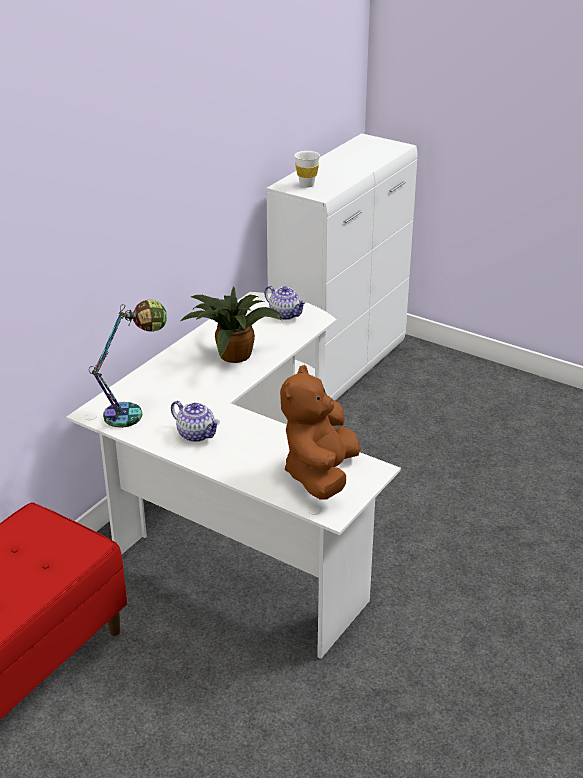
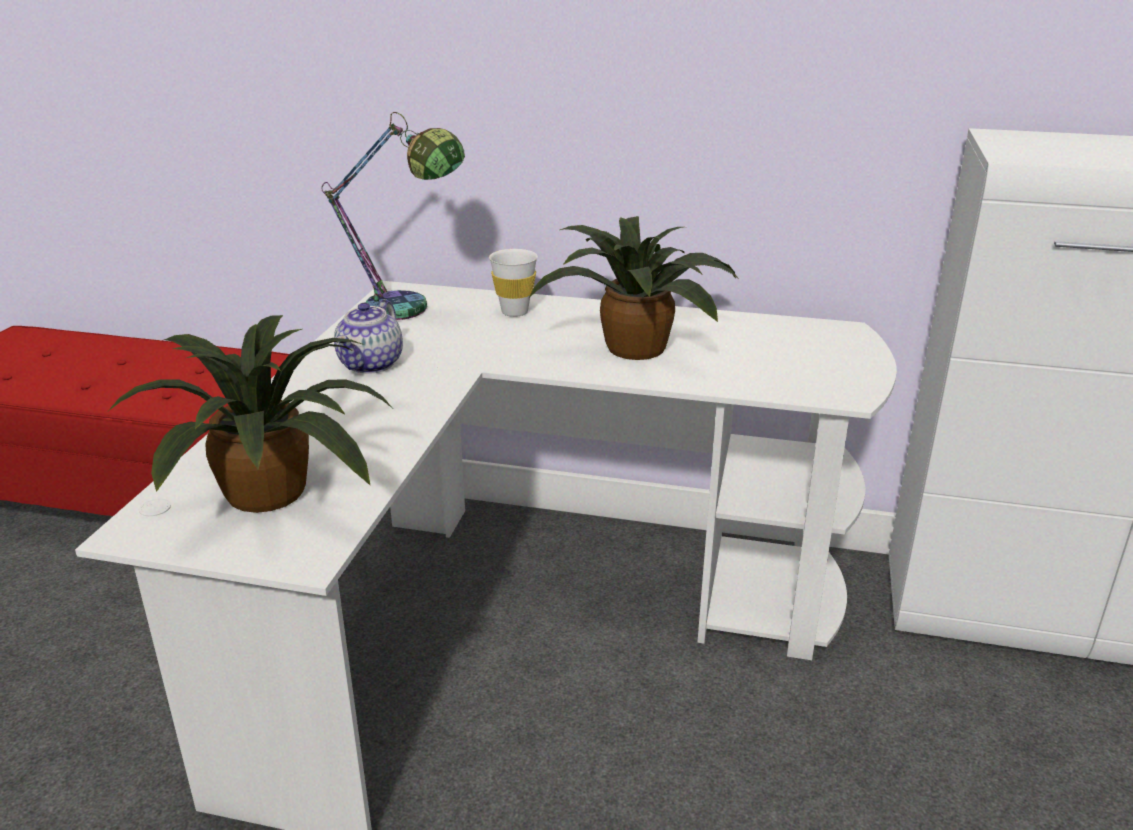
camera: 70 degrees right, 5 degrees down
teapot [264,286,306,320] -> none
brown plush toy [280,365,361,500] -> potted plant [108,315,392,513]
white cup [294,151,320,188] -> white cup moved to [489,249,538,317]

